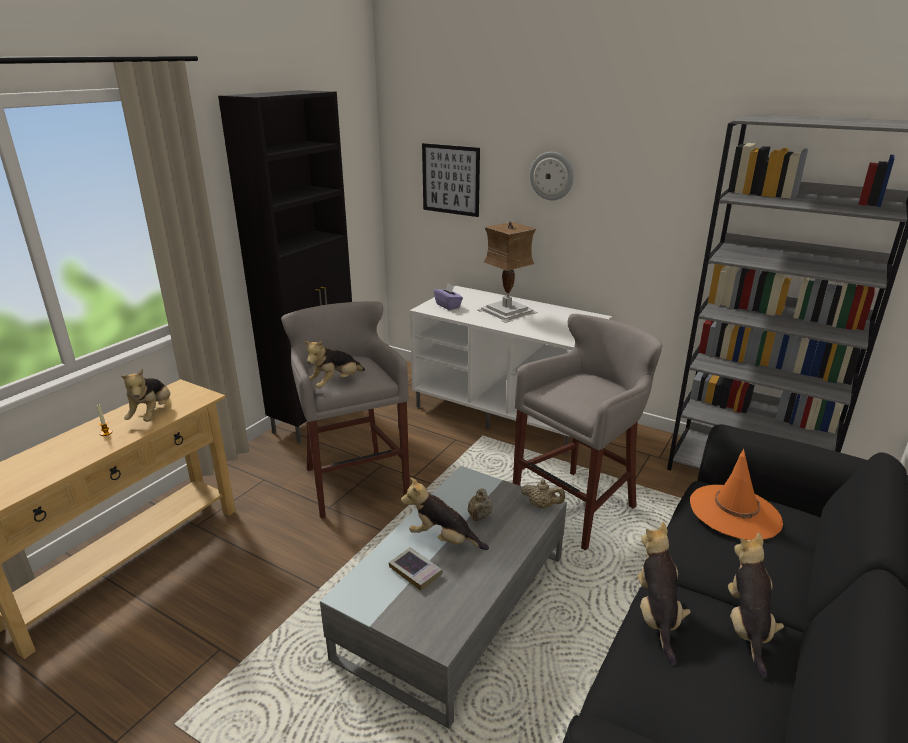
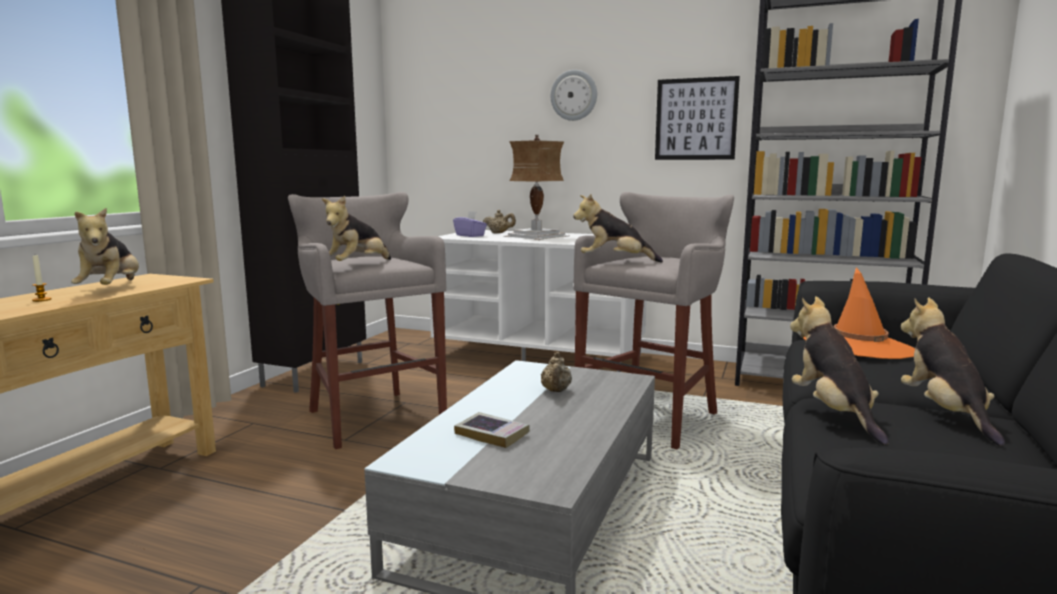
camera: 10 degrees left, 15 degrees down
plush toy [401,477,489,550] -> plush toy moved to [573,194,663,263]
picture [422,143,480,217] -> picture moved to [655,76,740,160]
beige teapot [521,479,565,509] -> beige teapot moved to [483,210,516,233]

